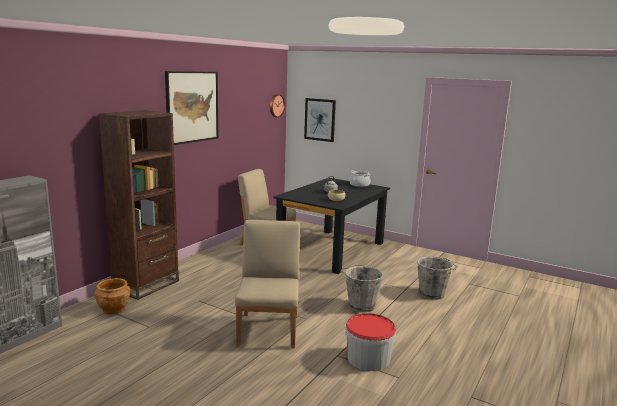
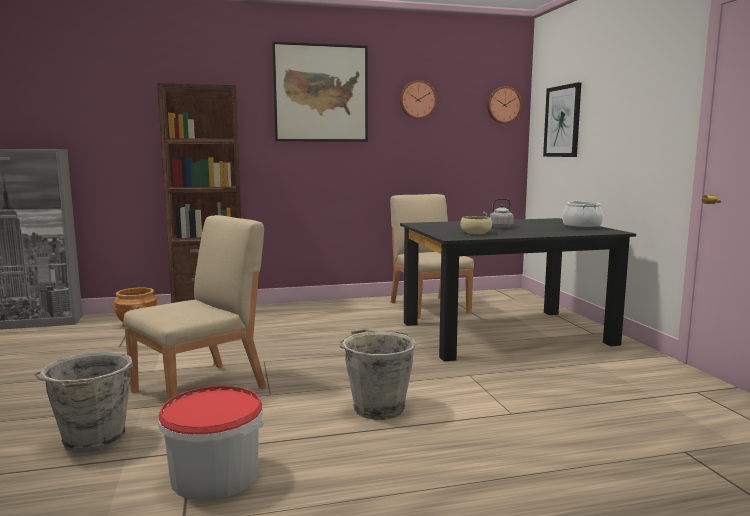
camera: 45 degrees right, 5 degrees down
grey bucket [417,256,458,300] -> grey bucket moved to [34,352,133,453]
none -> wall clock [400,80,436,119]

